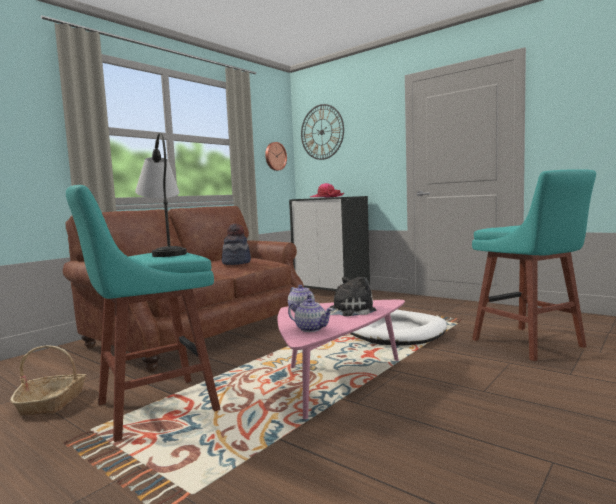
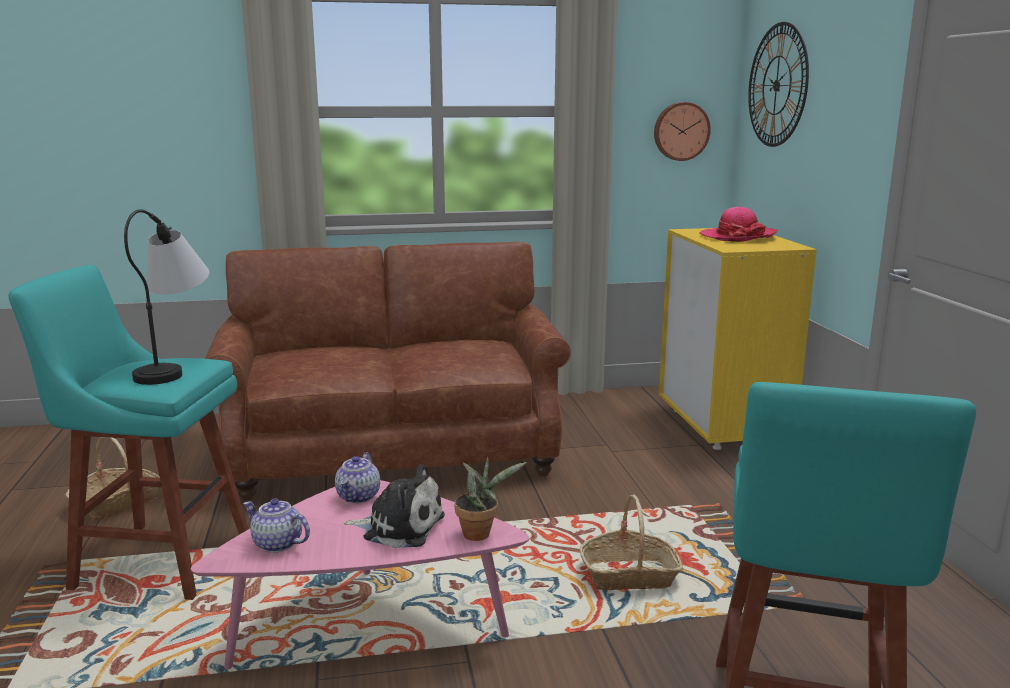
camera: 40 degrees right, 10 degrees up
hat [222,223,251,265] -> none
teapot [288,299,333,332] -> teapot turned 135 degrees clockwise [243,499,310,553]
black cabinet [289,196,370,291] -> yellow cabinet [659,228,817,450]
white dog bed [350,310,447,346] -> basket [579,495,684,590]
none -> potted plant [455,457,527,541]

